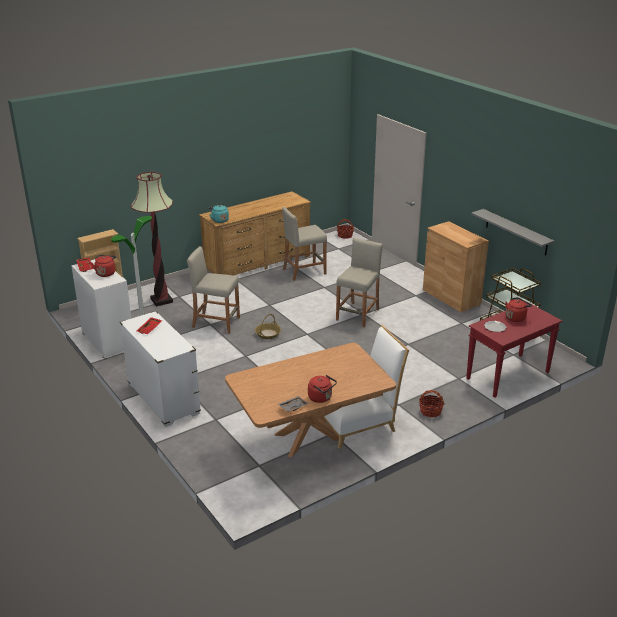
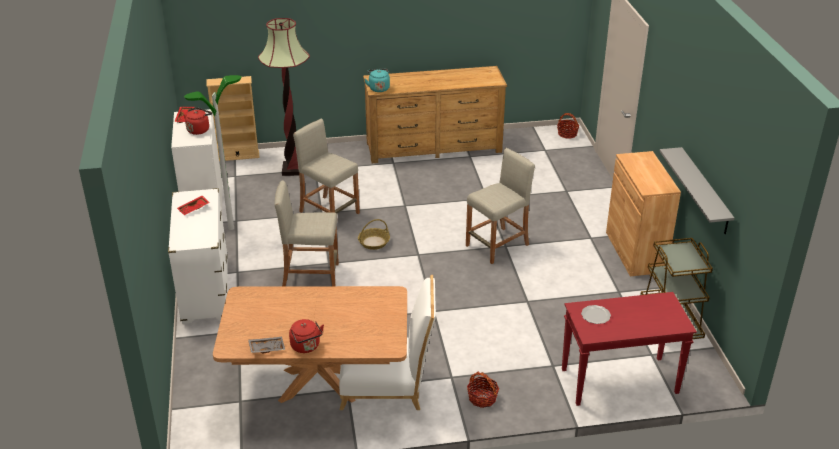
camera: 25 degrees right, 5 degrees up
beige stool [282,207,327,281] -> beige stool moved to [275,181,339,287]
red kettle [505,297,532,322] -> none

